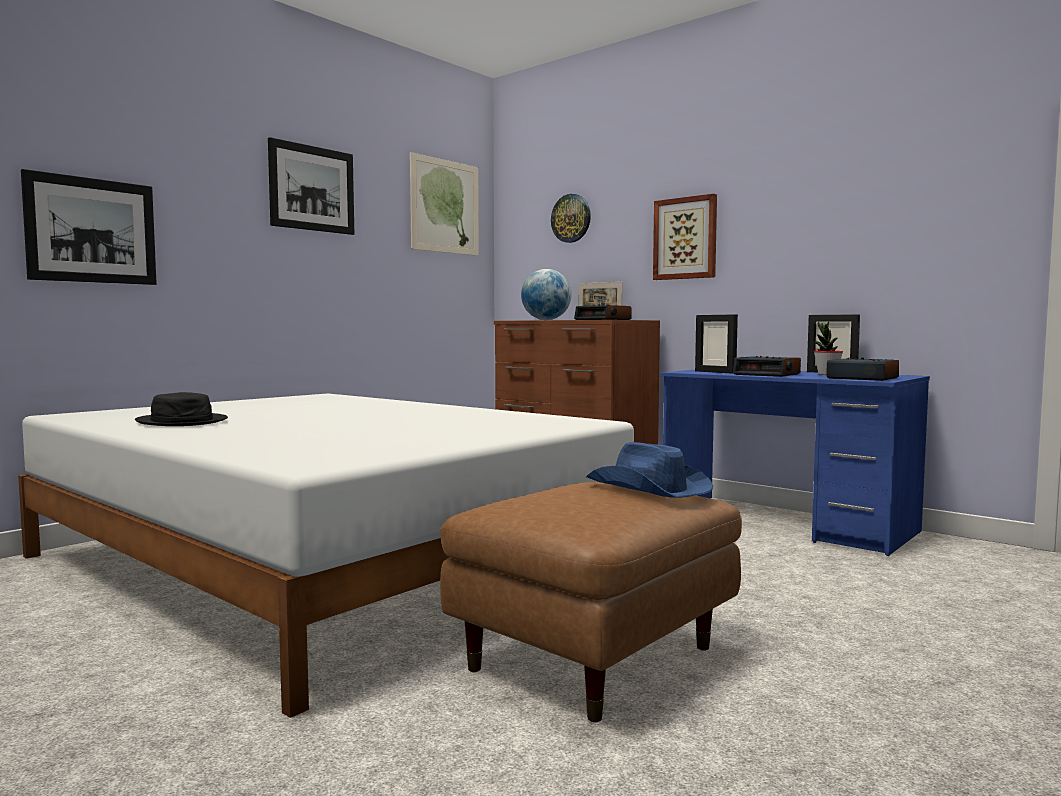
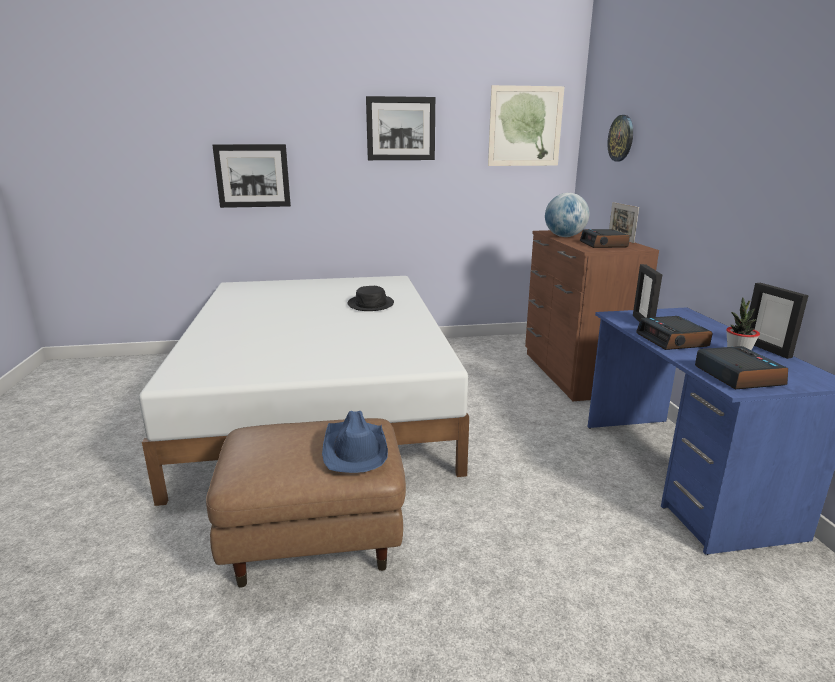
camera: 40 degrees right, 15 degrees up
black hat [135,392,228,426] -> black hat moved to [347,286,394,311]
picture [653,194,717,280] -> none

